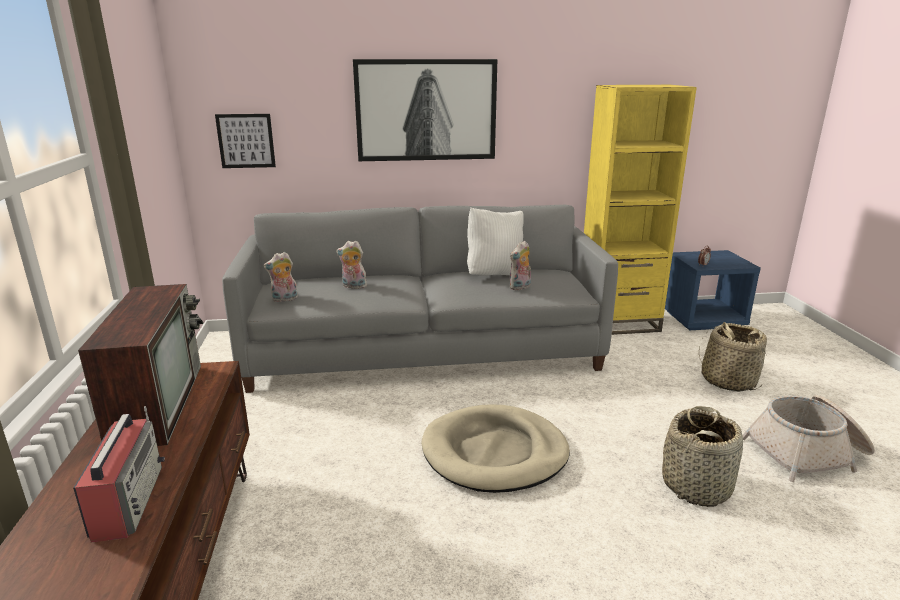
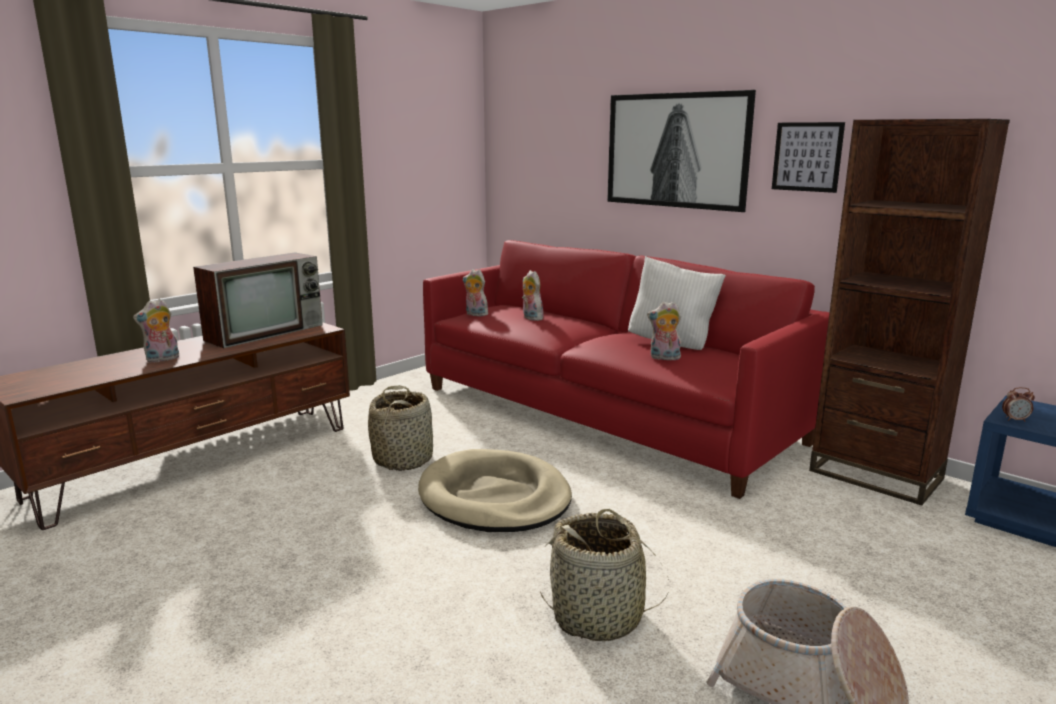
camera: 50 degrees right, 5 degrees down
radio [73,406,165,542] -> plush toy [133,299,179,363]
picture [215,114,276,168] -> picture moved to [772,122,845,193]
grey sofa [222,205,618,393] -> red sofa [423,240,830,499]
yellow bookcase [584,85,697,335] -> brown bookcase [809,119,1010,506]
basket [699,322,767,392] -> basket moved to [368,385,433,471]

